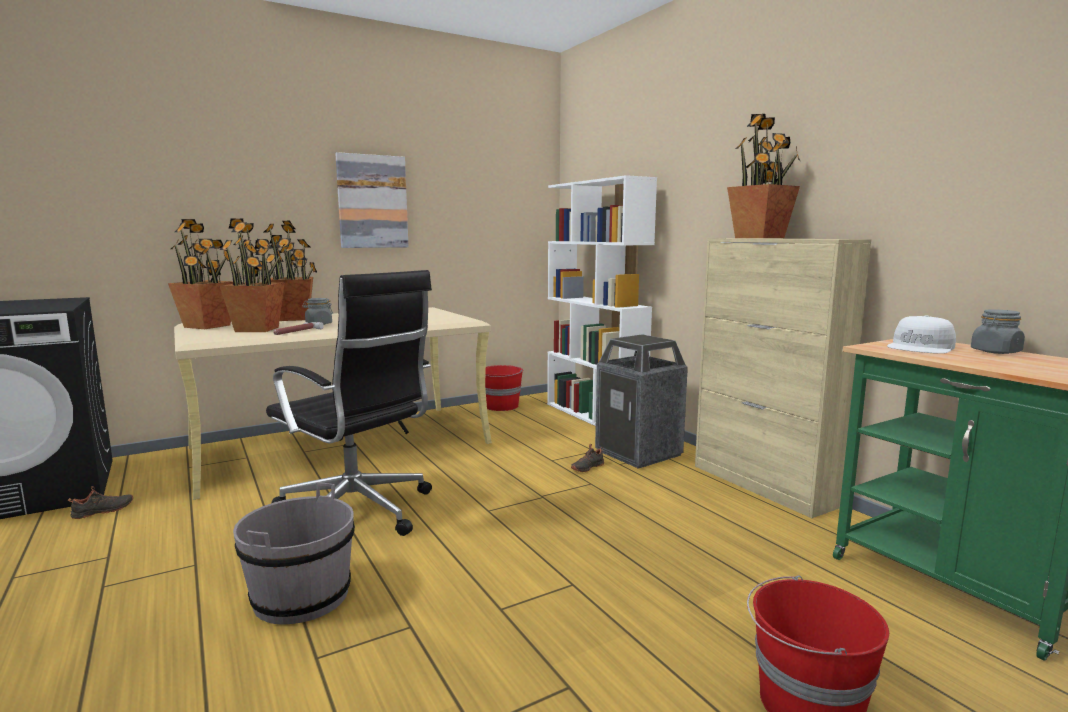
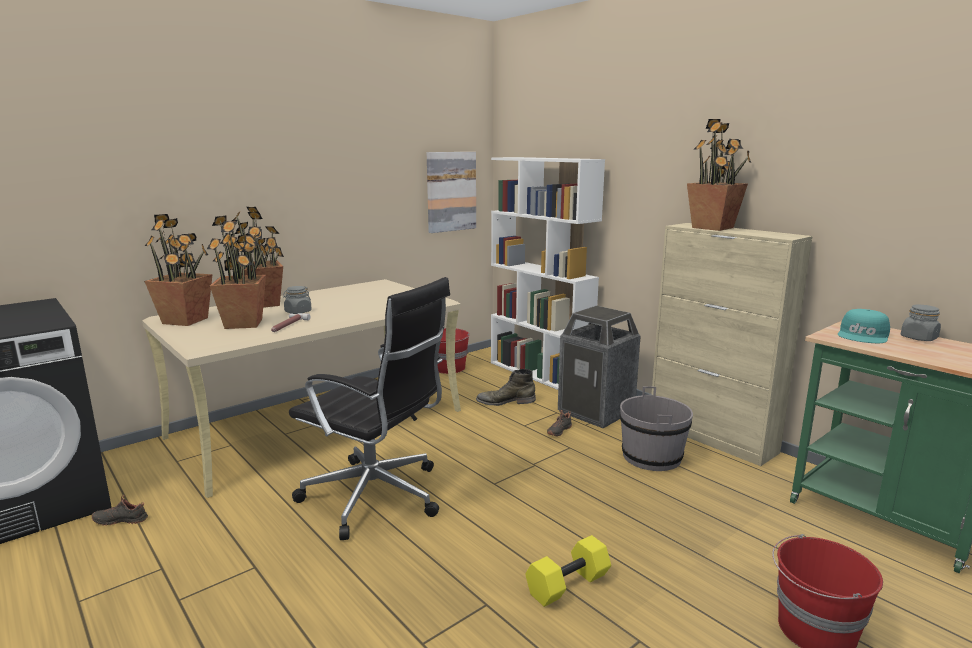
camera: 10 degrees left, 5 degrees up
black shoe [68,486,133,519] -> black shoe turned 135 degrees counterclockwise [92,495,148,526]
grey bucket [233,482,355,625] -> grey bucket moved to [619,386,693,471]
picture [335,152,409,248] -> picture moved to [427,152,476,233]
white cap [887,315,956,354] -> turquoise cap [838,309,890,343]
none -> green boot [476,369,536,406]
none -> yellow dumbbell [525,535,611,607]

